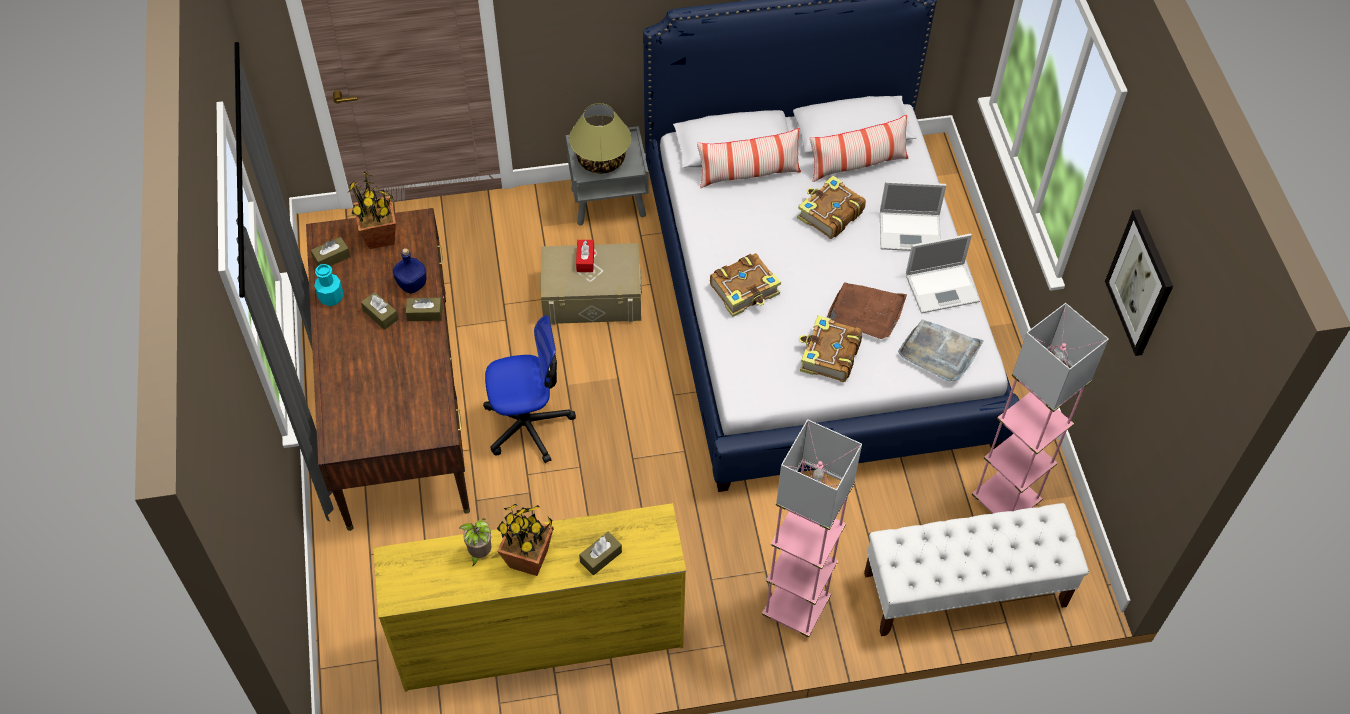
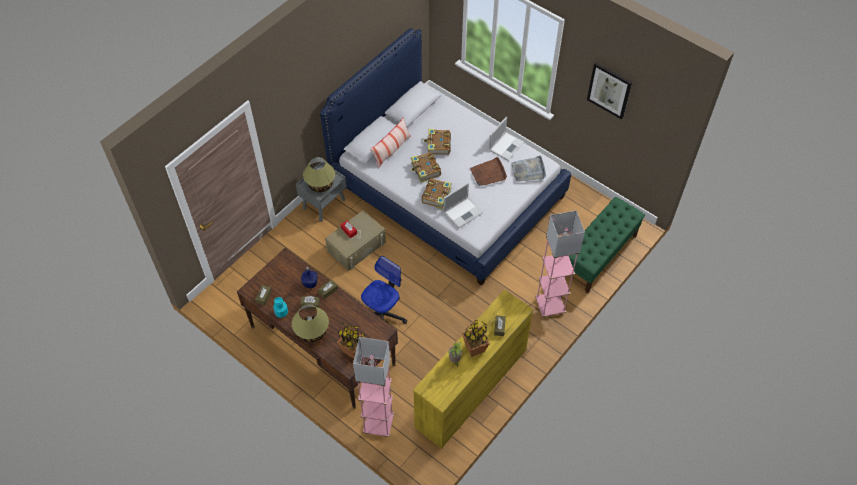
camera: 40 degrees left, 0 degrees up
potted plant [348,172,396,249] -> potted plant moved to [337,323,365,359]
book [799,315,862,382] -> book moved to [411,152,441,183]
pillow [810,115,908,182] -> none
white bench [864,503,1089,636] -> green bench [569,197,645,293]
laptop [880,181,946,251] -> laptop moved to [443,183,483,228]
pink floor lamp [972,303,1109,514] -> pink floor lamp moved to [353,337,394,437]
none -> table lamp [292,304,329,343]

